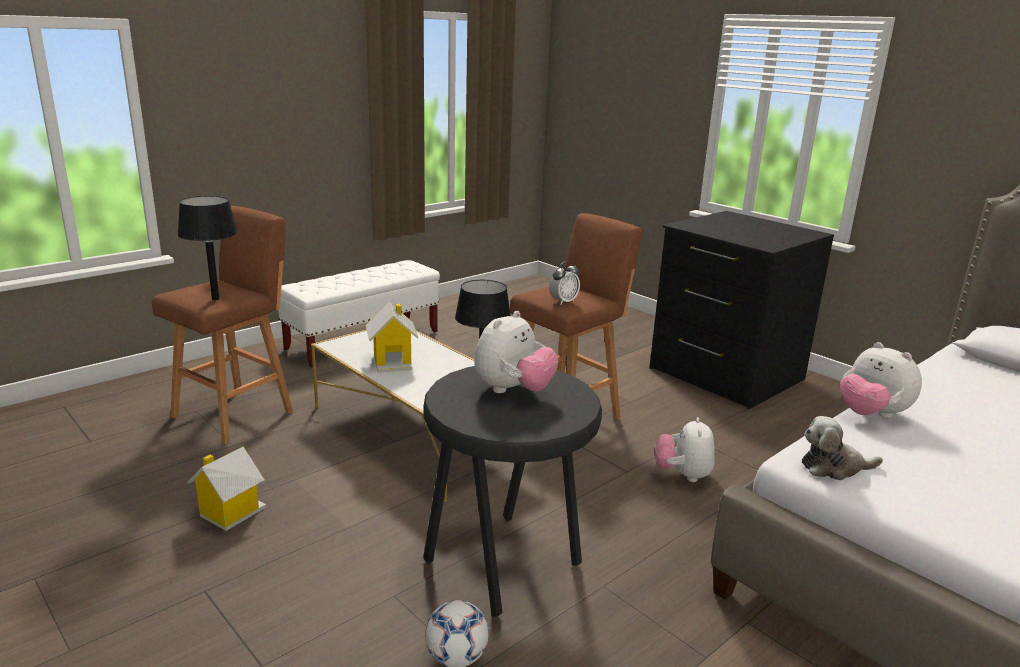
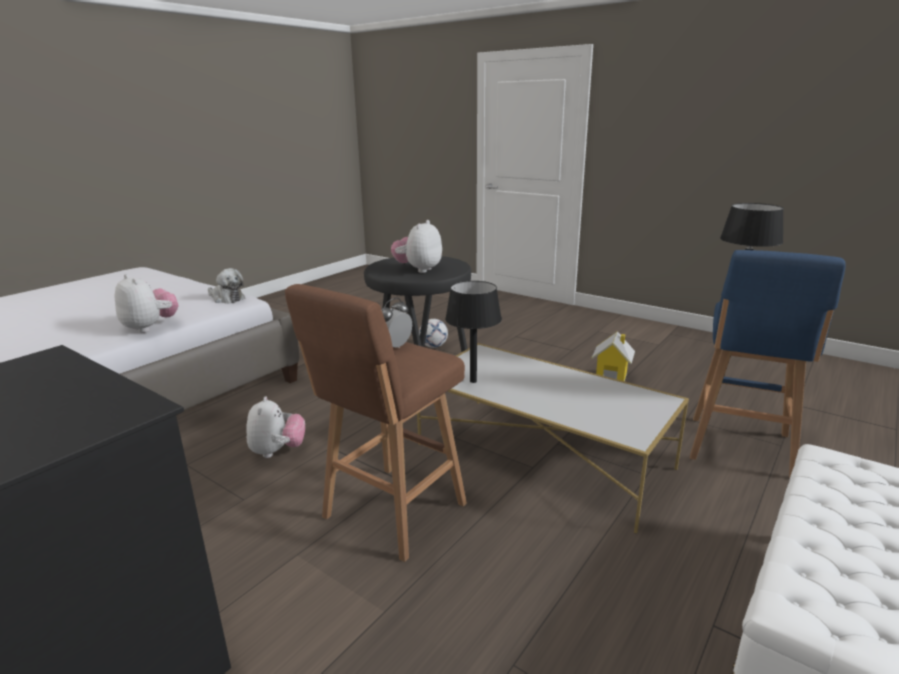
camera: 170 degrees right, 0 degrees up
brown stool [152,206,293,444] -> blue stool [690,250,846,478]
toy house [366,302,418,372] -> none
plush toy [802,416,883,480] -> plush toy turned 45 degrees clockwise [208,268,245,304]

